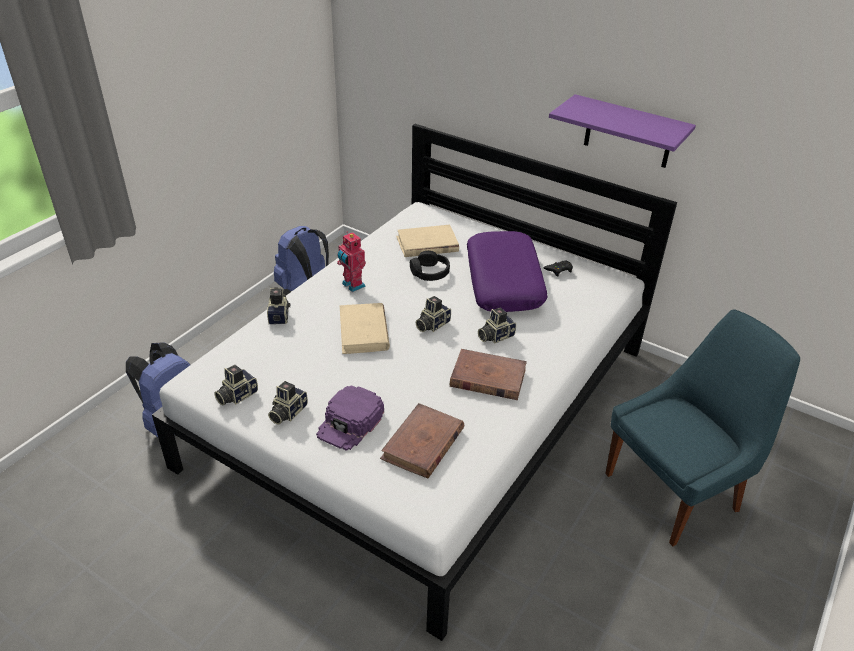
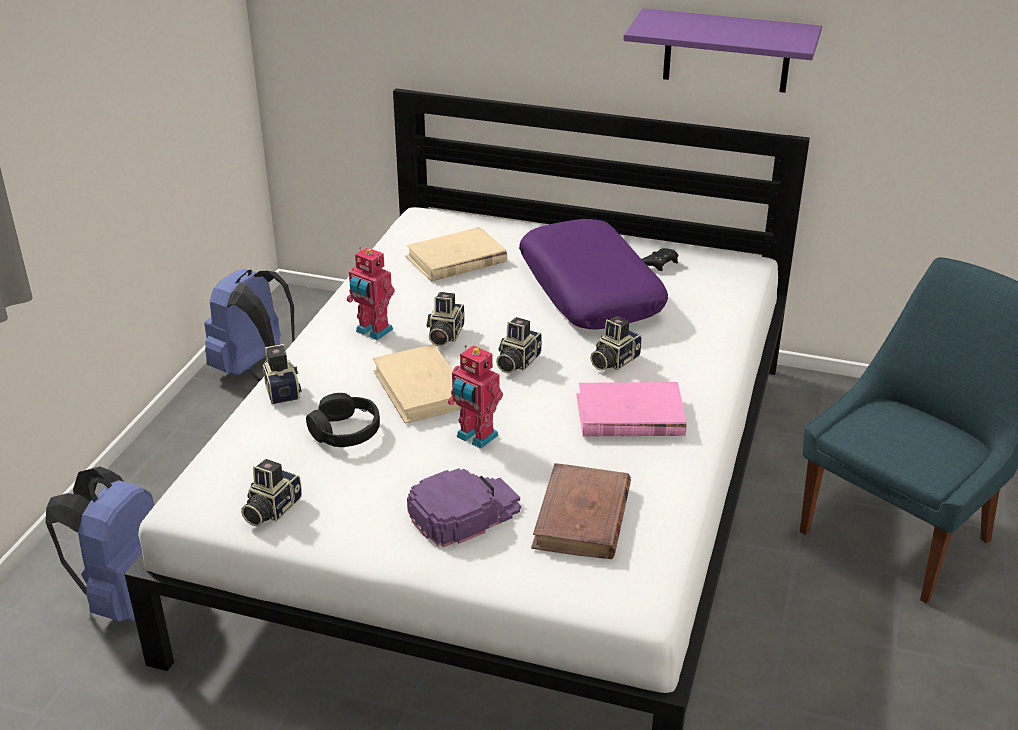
camera: 15 degrees left, 5 degrees down
camera [268,381,308,424] -> camera moved to [426,292,464,346]
purple cap [316,385,384,451] -> purple cap turned 135 degrees counterclockwise [407,468,521,547]
black headphones [410,251,450,281] -> black headphones moved to [306,393,380,447]
brown book [450,349,527,400] -> pink book [577,382,687,436]
none -> toy robot [448,345,503,449]

